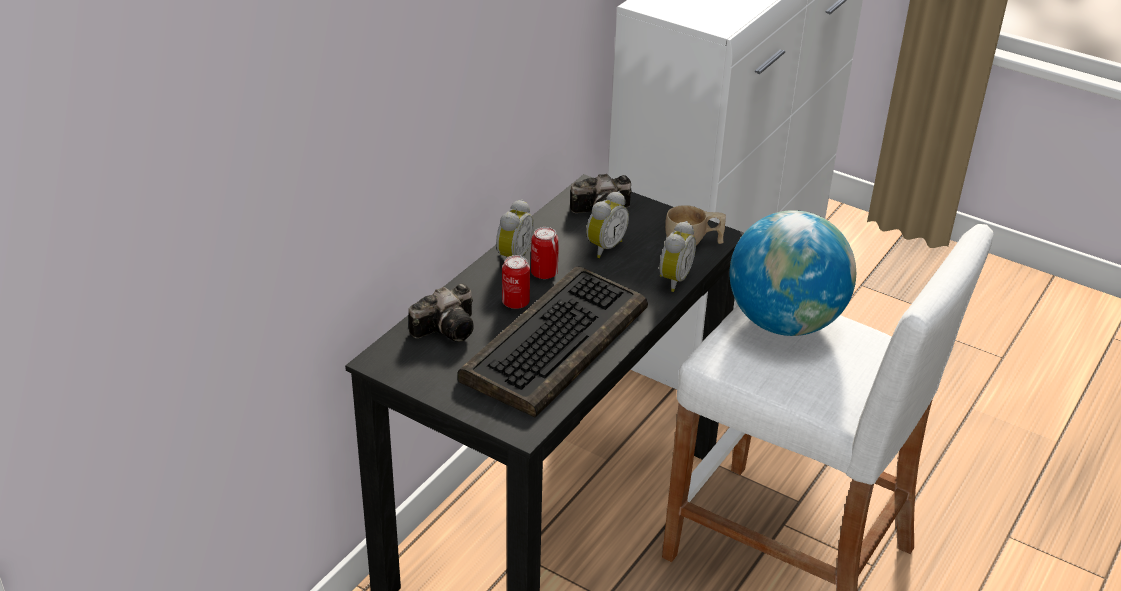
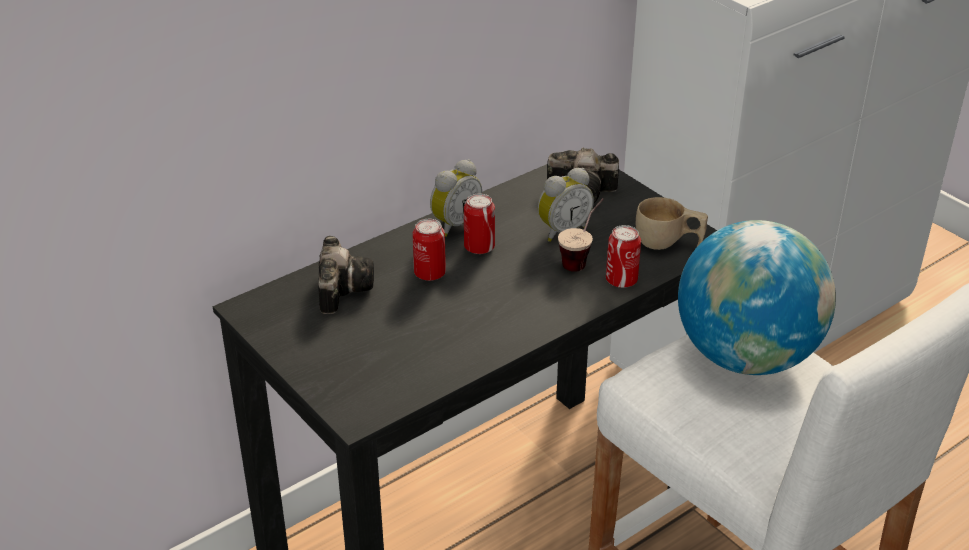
camera: 20 degrees right, 0 degrees up
camera [408,283,474,342] -> camera turned 75 degrees counterclockwise [318,236,374,314]
keyboard [457,266,648,417] -> none
alarm clock [660,221,696,292] -> can [606,225,641,288]
none -> cup [558,198,604,272]

